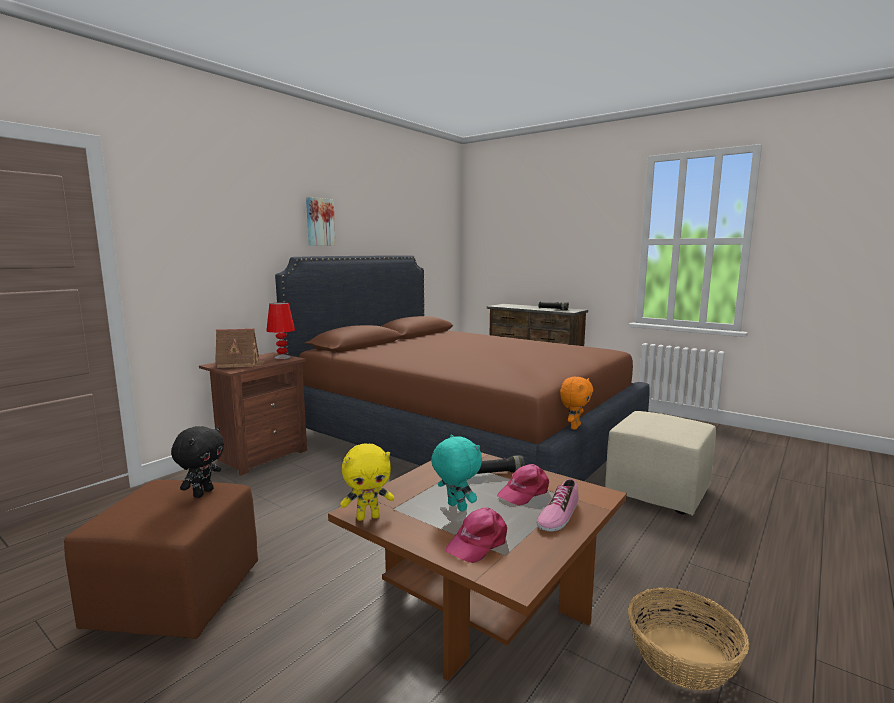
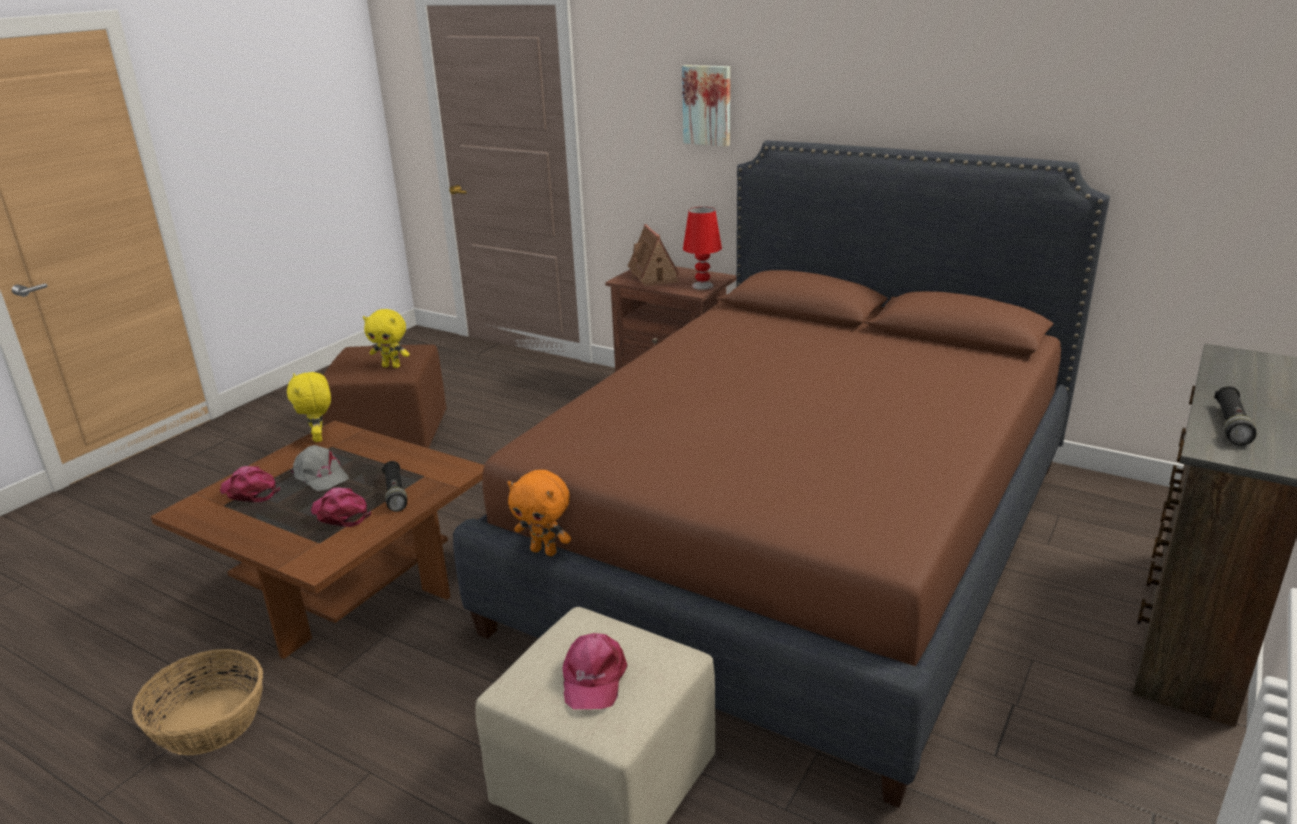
camera: 85 degrees right, 15 degrees up
black plush toy [171,426,224,498] -> yellow plush toy [363,309,410,368]
picture [306,197,336,246] -> picture moved to [682,65,730,146]
turquoise plush toy [431,434,482,512] -> grey cap [290,445,349,491]
shoe [537,479,579,532] -> none
none -> pink cap [562,633,628,709]

